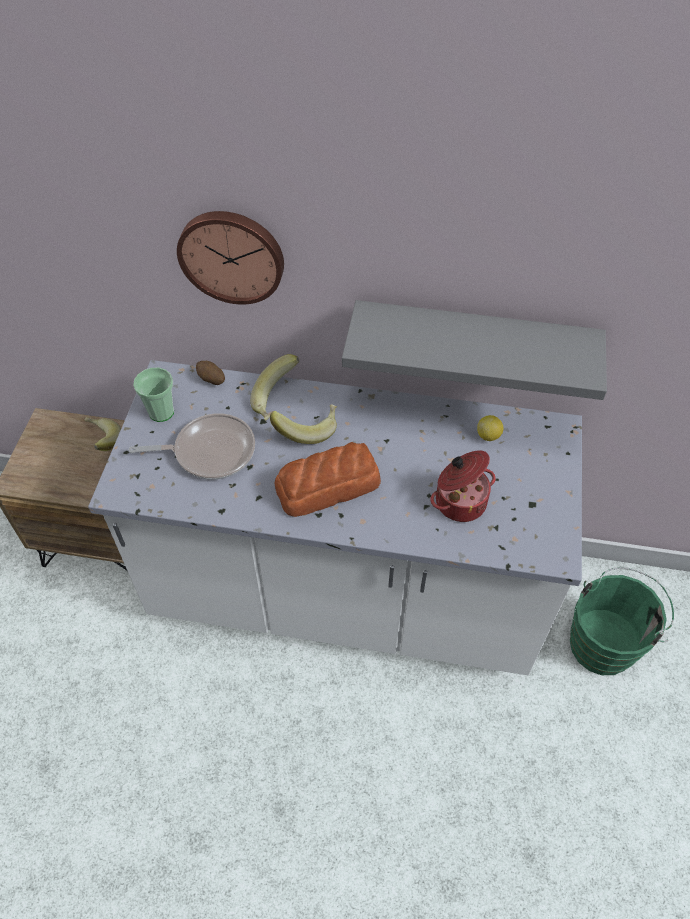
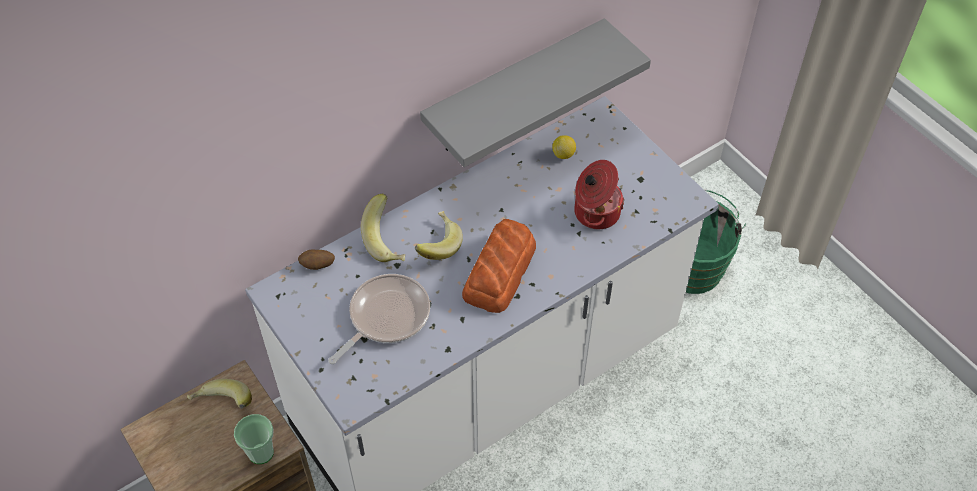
camera: 45 degrees left, 0 degrees up
cup [133,368,174,422] -> cup moved to [234,414,274,464]
wall clock [177,211,284,305] -> none

